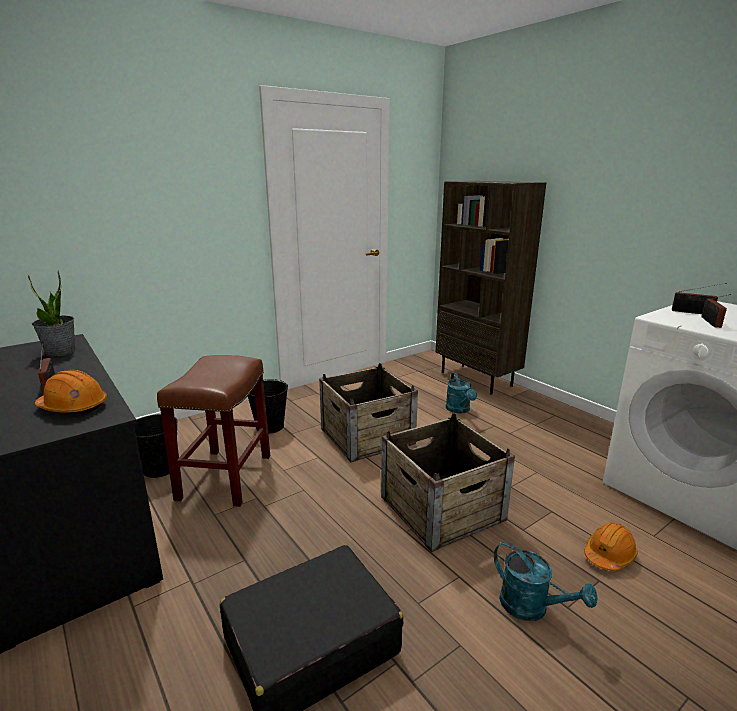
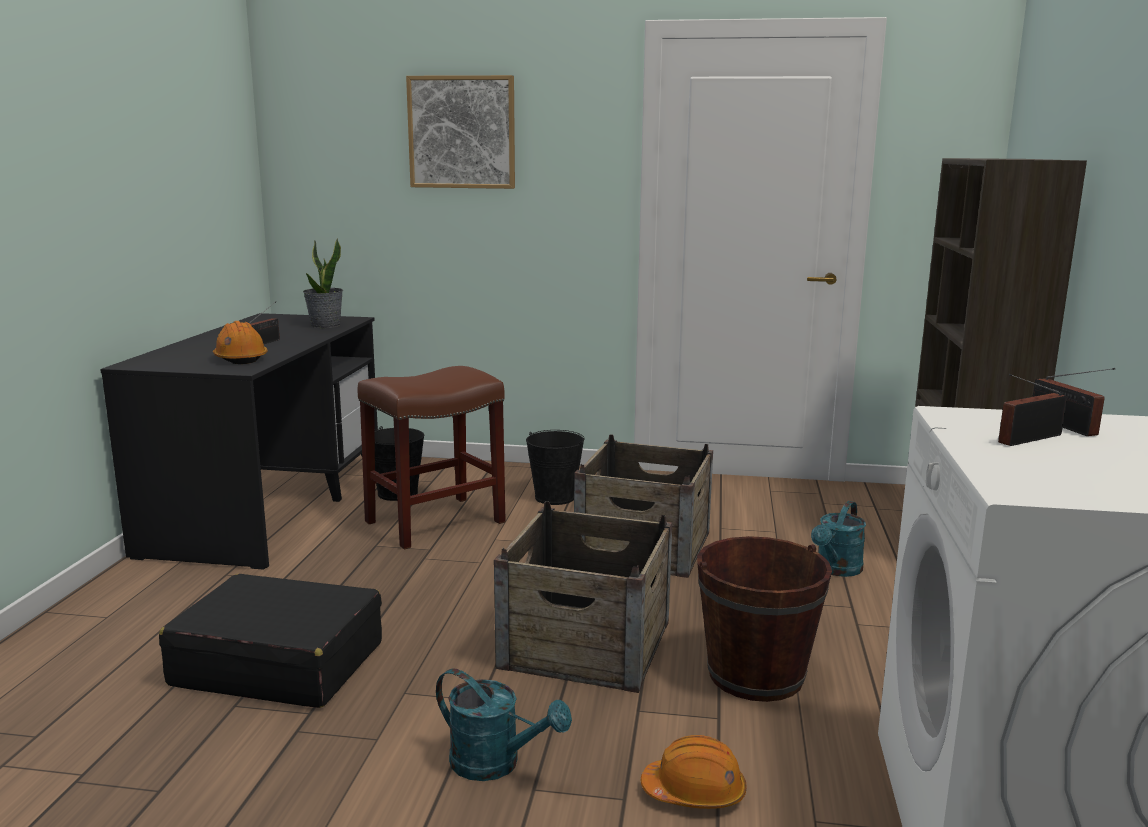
camera: 45 degrees right, 5 degrees down
turquoise watering can [494,541,598,621] -> turquoise watering can turned 60 degrees counterclockwise [436,668,572,781]
none -> picture [406,75,515,189]
none -> brown bucket [697,536,832,702]

